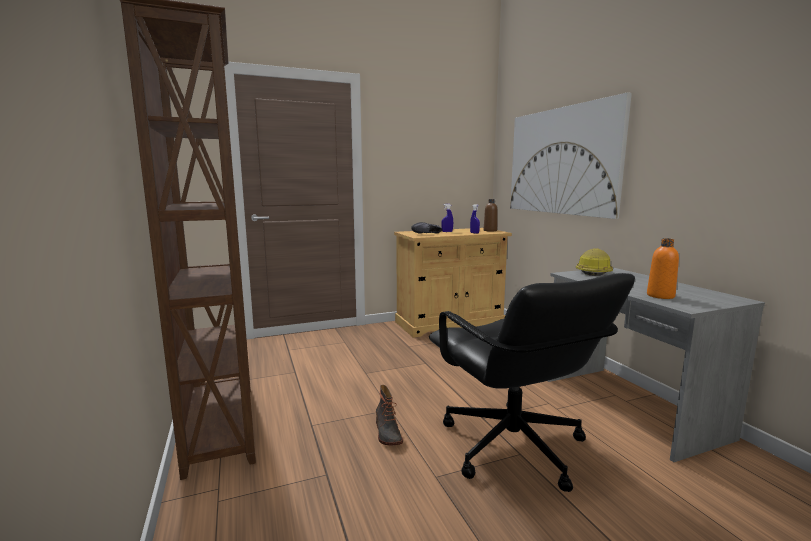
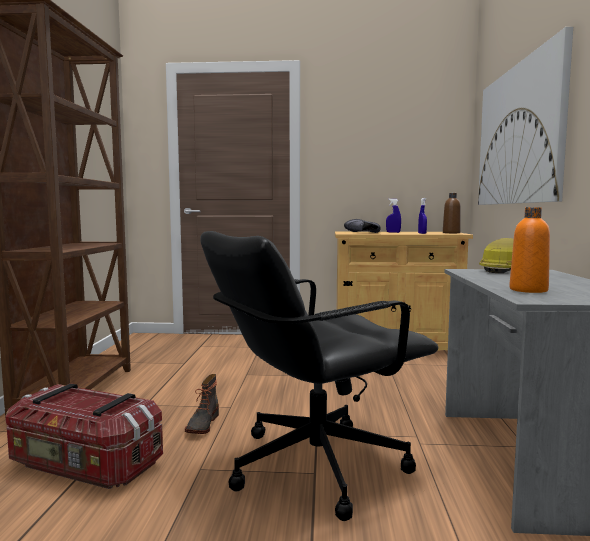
camera: 25 degrees right, 5 degrees down
black office chair [429,273,635,492] -> black office chair turned 60 degrees clockwise [200,231,438,521]
none -> storage box [5,383,163,489]

